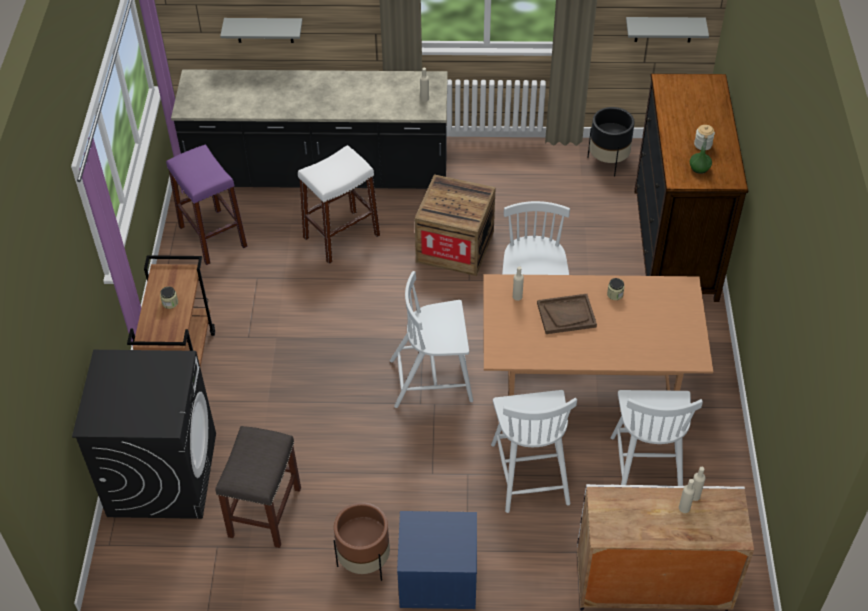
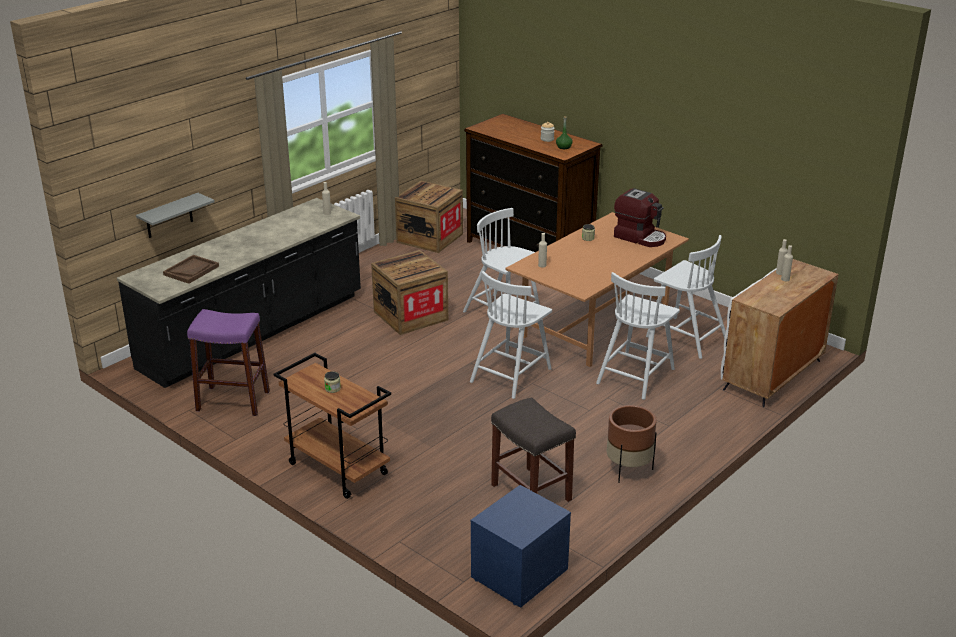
camera: 50 degrees left, 20 degrees down
black washing machine [72,350,216,519] -> none
white stool [298,145,380,264] -> none
blue nightstand [397,511,477,609] -> blue nightstand moved to [471,485,571,608]
white chair [491,390,577,513] -> white chair turned 90 degrees clockwise [596,272,680,400]
brown tray [537,294,597,334] -> brown tray moved to [163,255,219,284]
black planter [587,107,635,177] -> crate [395,181,463,253]
grey shelf [626,17,709,42] -> none
none -> coffee machine [614,188,666,247]

